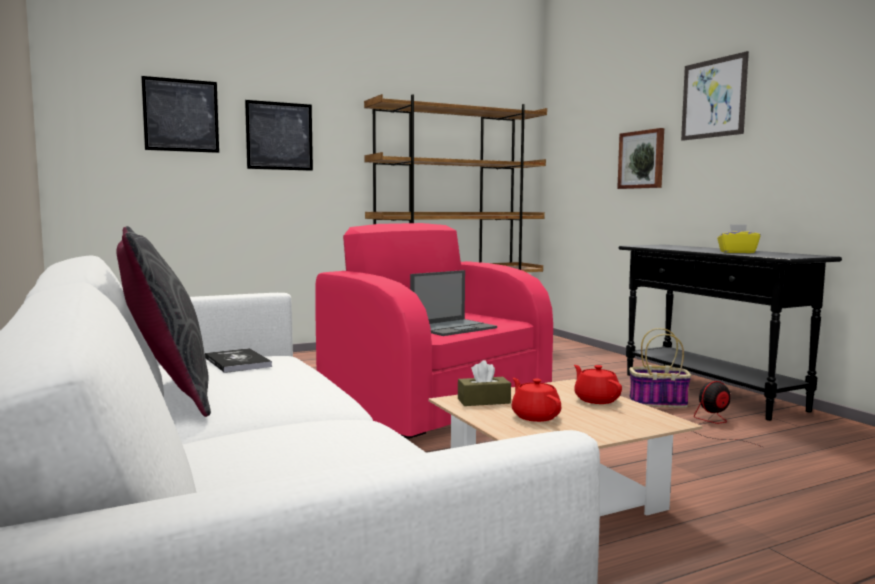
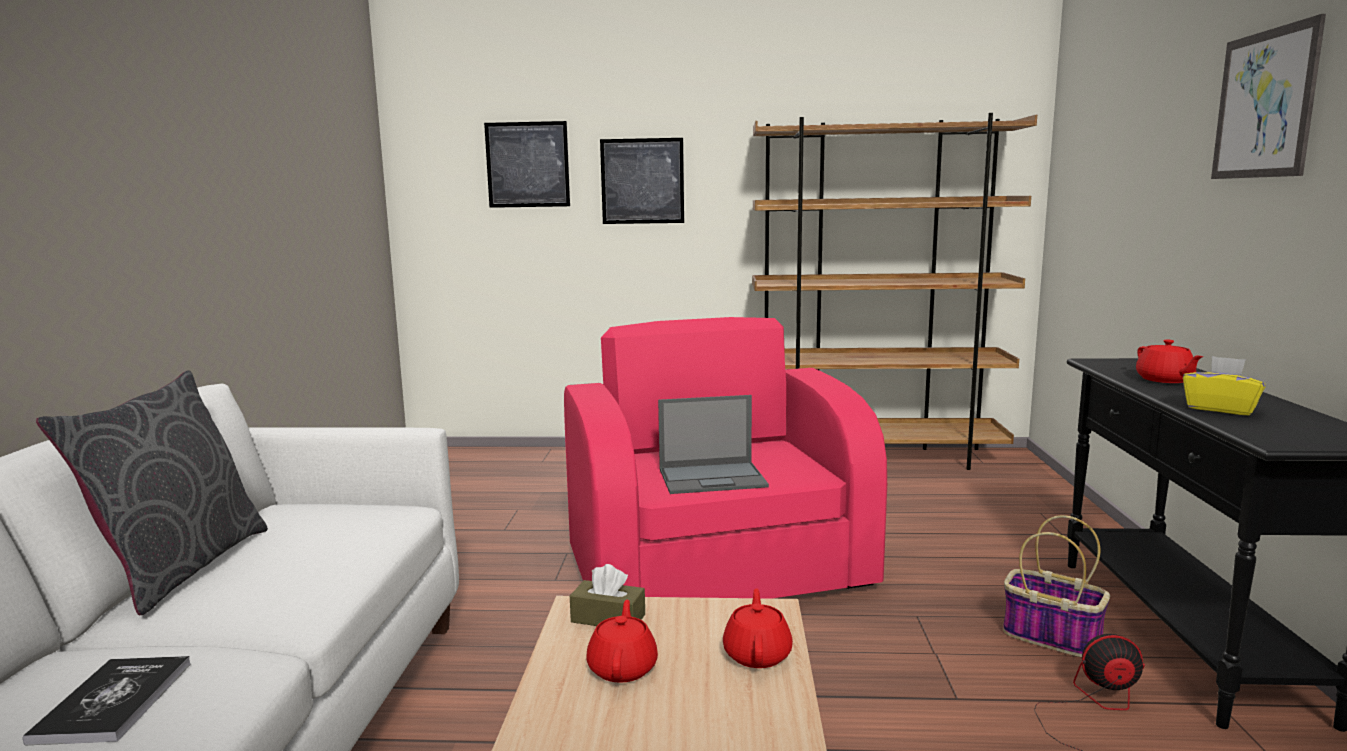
camera: 30 degrees right, 5 degrees up
book [205,348,272,373] -> book moved to [23,656,191,746]
picture [617,128,664,189] -> none
none -> red teapot [1136,340,1204,383]

